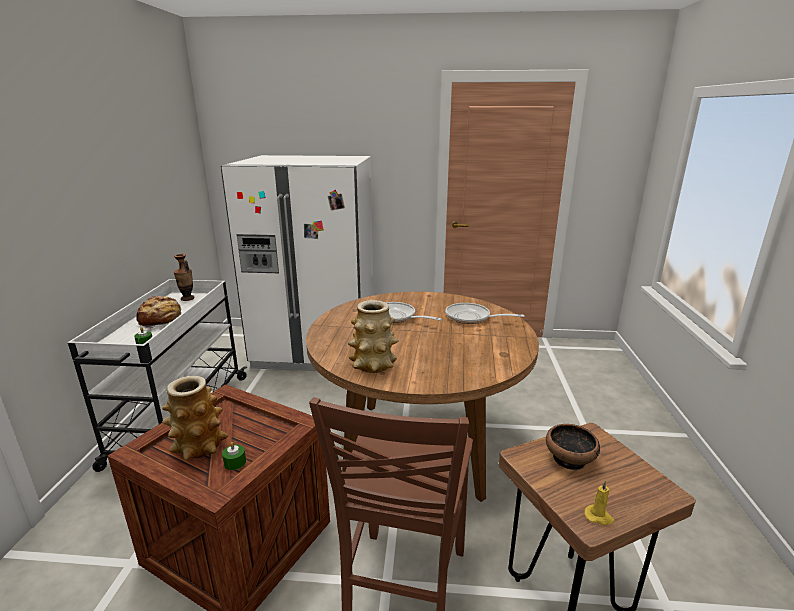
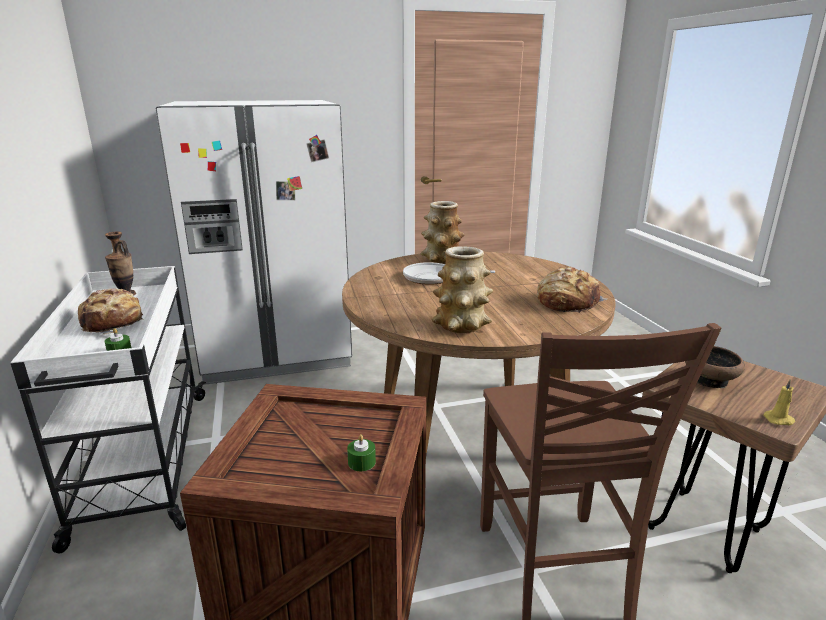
camera: 20 degrees left, 0 degrees up
vase [162,376,228,460] -> vase moved to [421,201,464,264]
frying pan [446,303,524,324] -> none
none -> bread [537,267,607,313]

